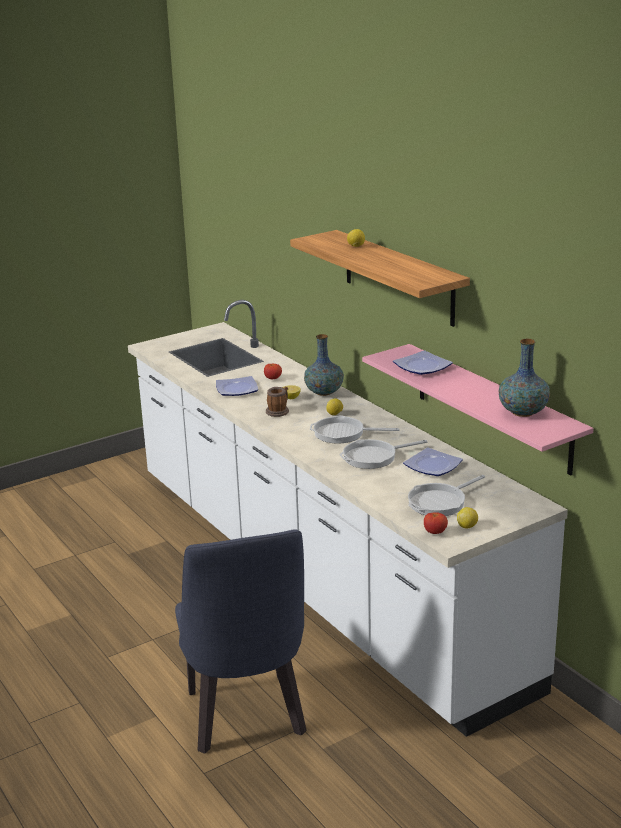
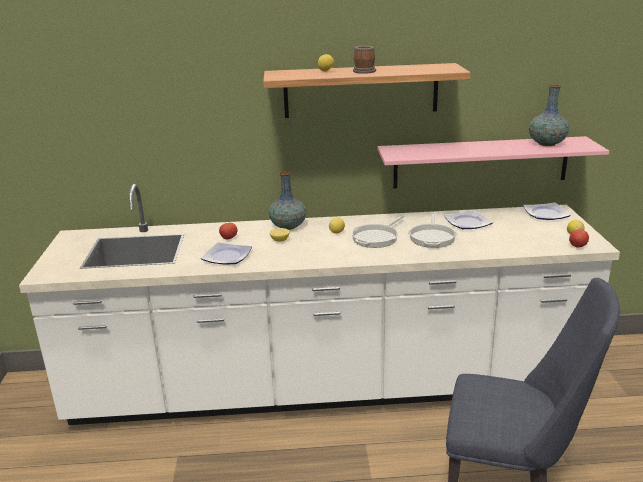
camera: 60 degrees left, 0 degrees up
mug [266,387,289,417] -> mug moved to [353,46,376,74]
plate [393,350,453,375] -> plate moved to [523,203,571,220]
frying pan [408,475,485,516] -> none

